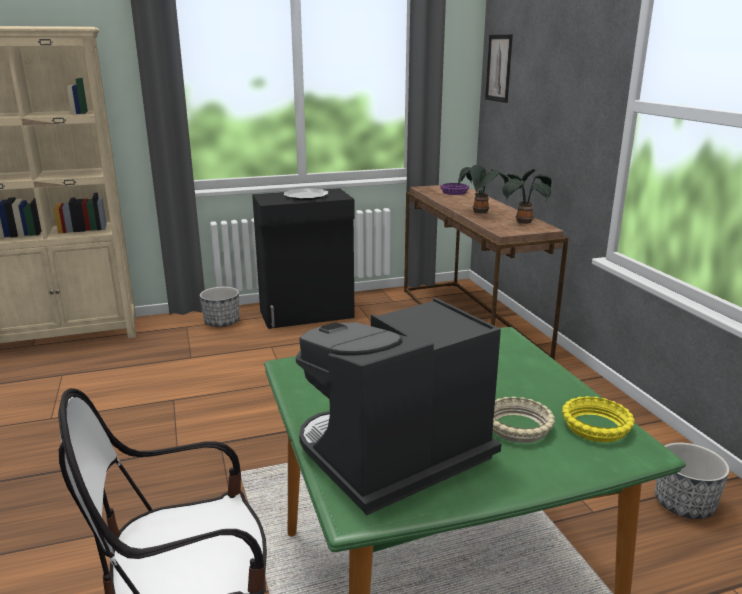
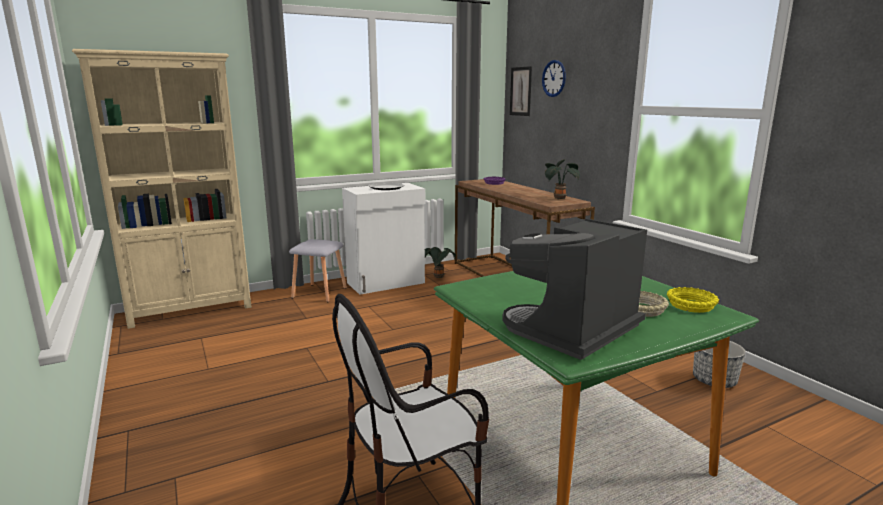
camera: 10 degrees left, 5 degrees down
planter [200,287,239,327] -> grey stool [289,239,347,302]
black cabinet [252,188,355,329] -> white cabinet [342,183,425,295]
potted plant [458,165,509,214] -> potted plant moved to [425,247,456,278]
none -> wall clock [542,60,566,97]

